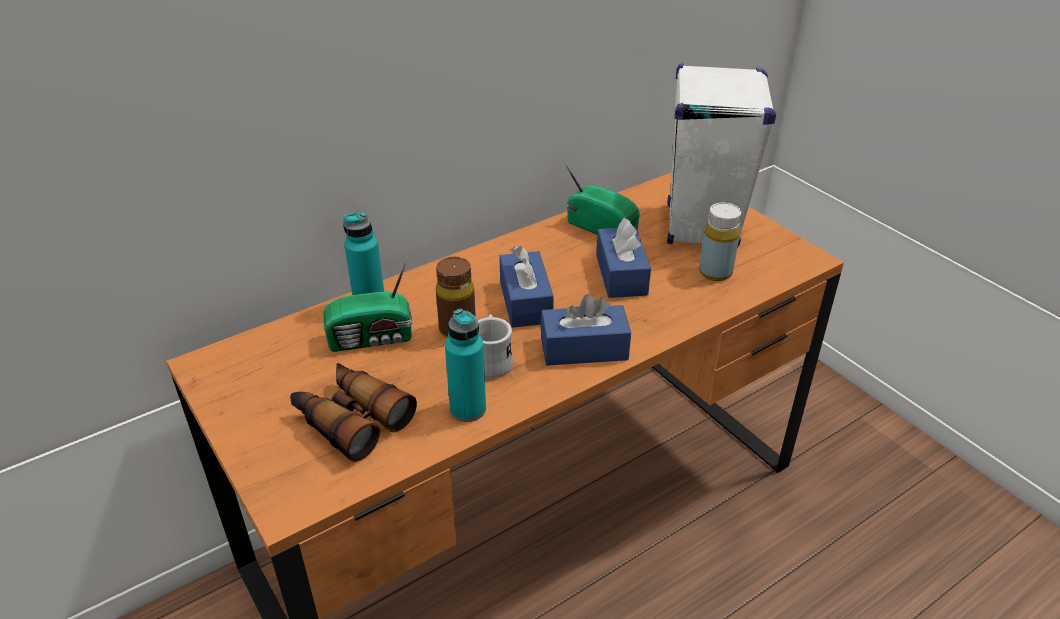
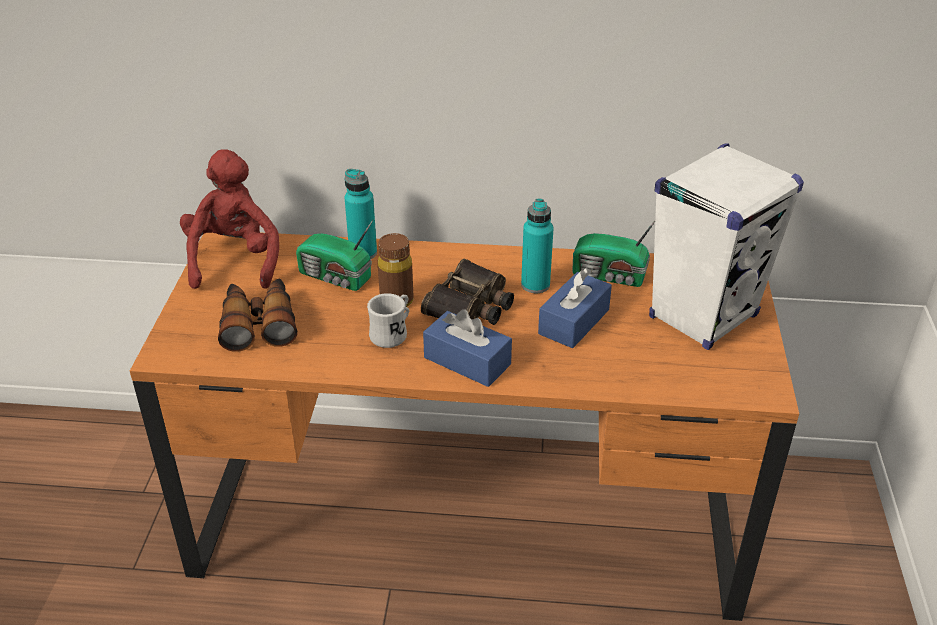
camera: 40 degrees right, 0 degrees up
turquoise bottle [445,309,486,422] -> turquoise bottle moved to [521,199,554,293]
blue tissue box [499,246,554,328] -> binoculars [421,259,514,325]
radio [563,160,640,234] -> radio turned 120 degrees clockwise [572,220,655,287]
yellow bottle [699,202,741,281] -> none
none -> red plush toy [180,149,279,289]

